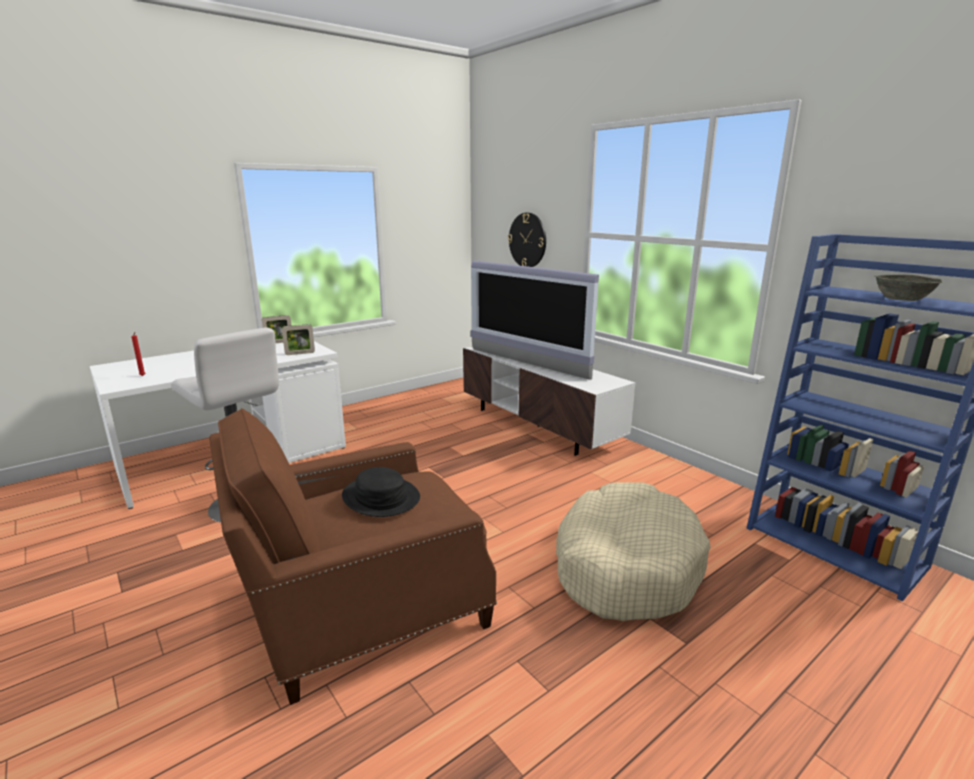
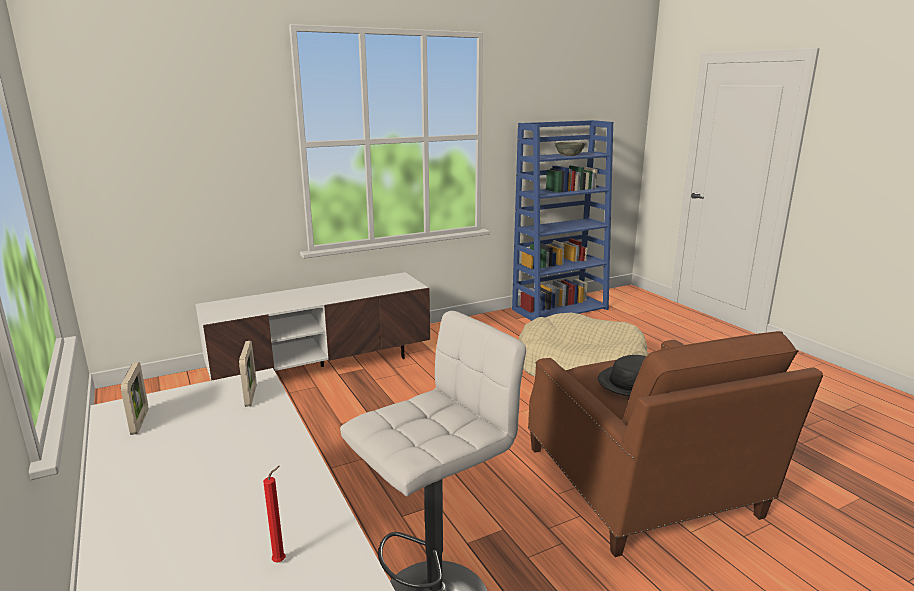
camera: 80 degrees left, 0 degrees up
television [471,261,599,380] -> none
wall clock [508,213,546,267] -> none

